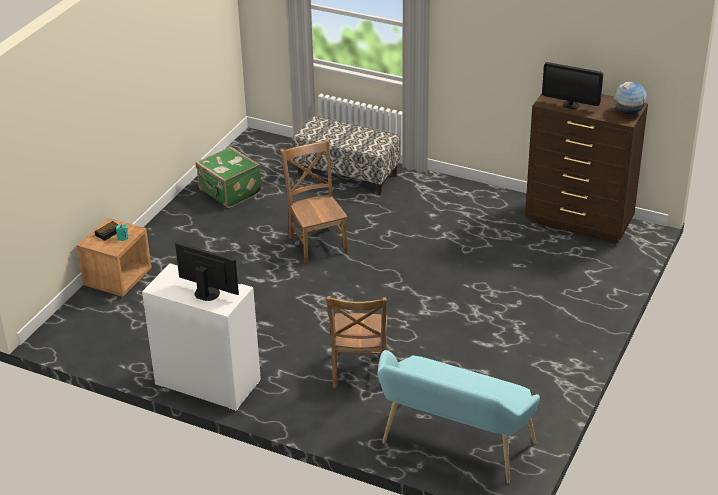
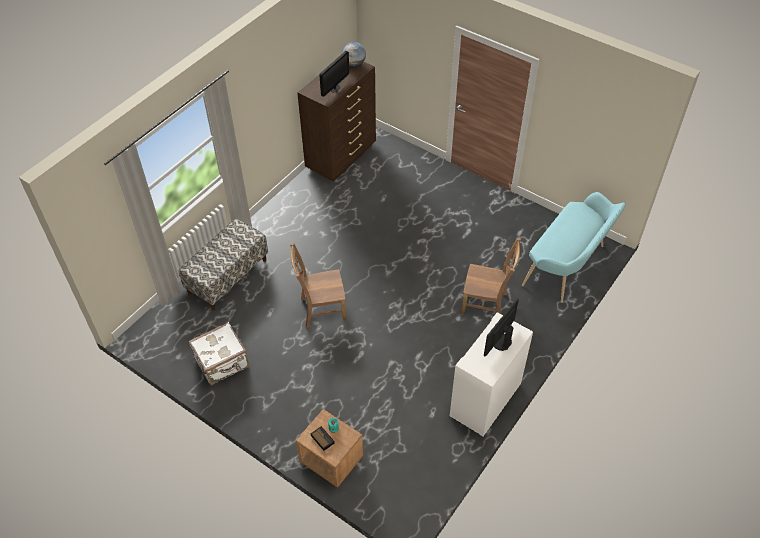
camera: 80 degrees left, 15 degrees up
green suitcase [196,146,262,208] -> white suitcase [189,322,249,386]

